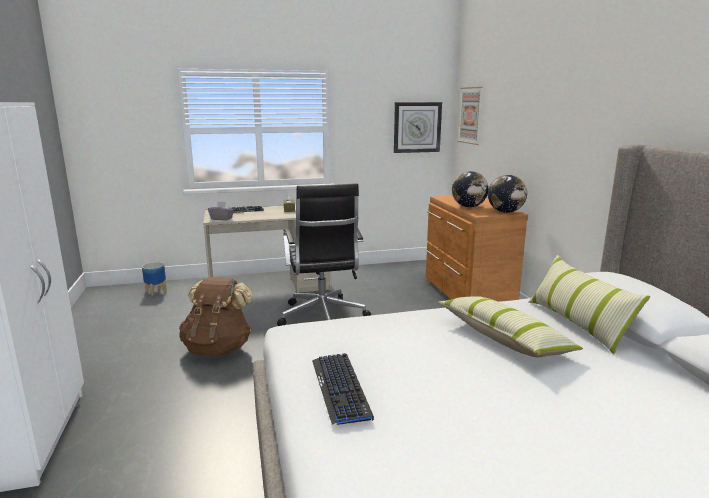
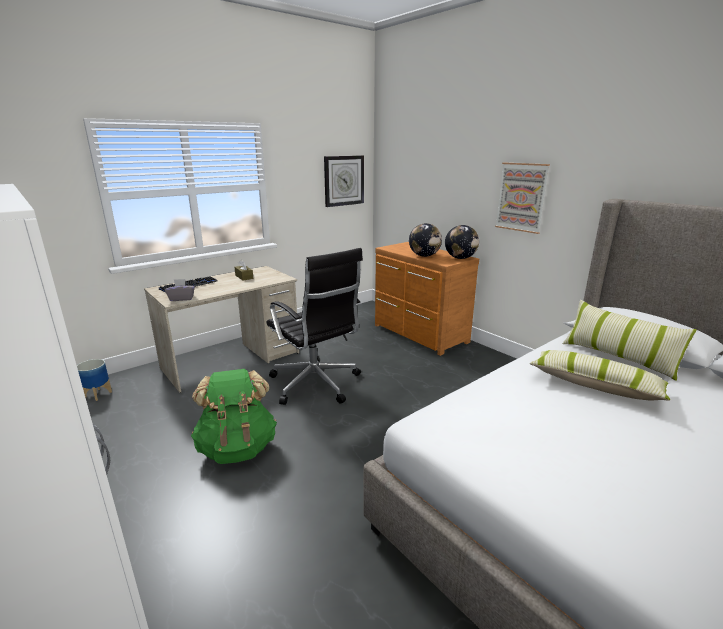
camera: 25 degrees left, 5 degrees up
brown backpack [179,277,253,356] -> green backpack [191,369,277,464]
keyboard [312,353,374,425] -> none
picture [458,87,483,145] -> picture moved to [495,163,550,234]

